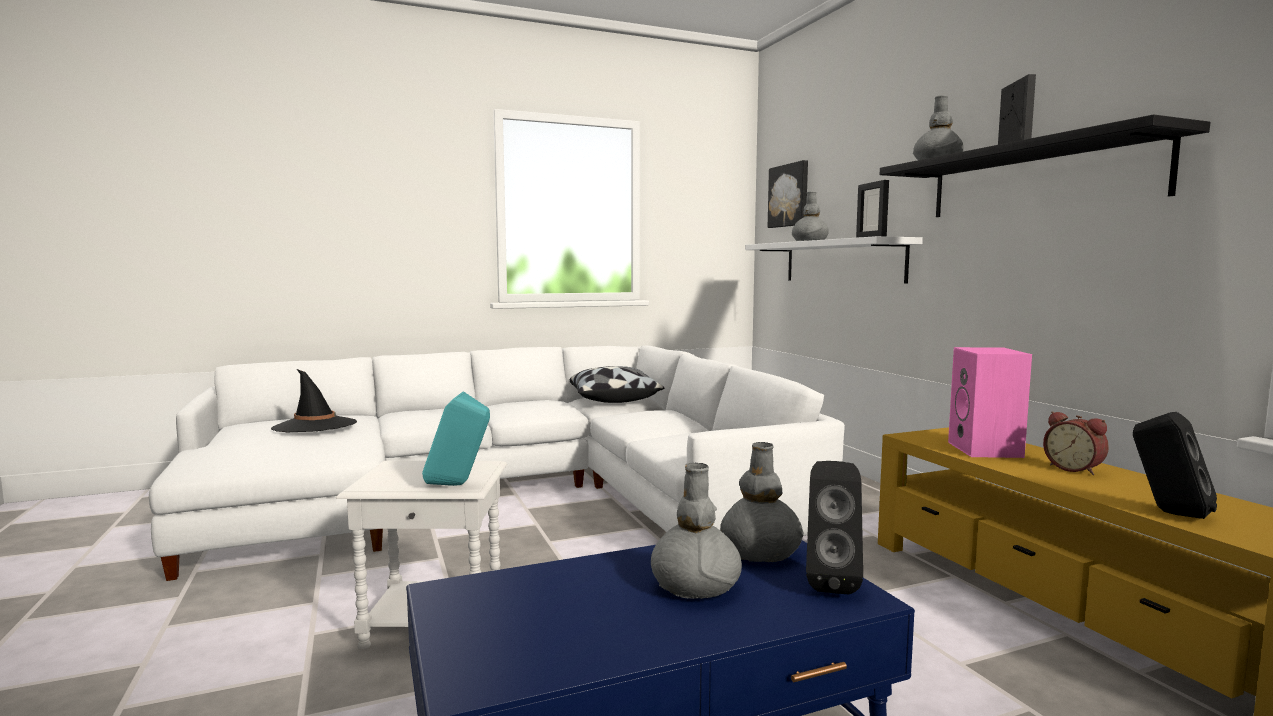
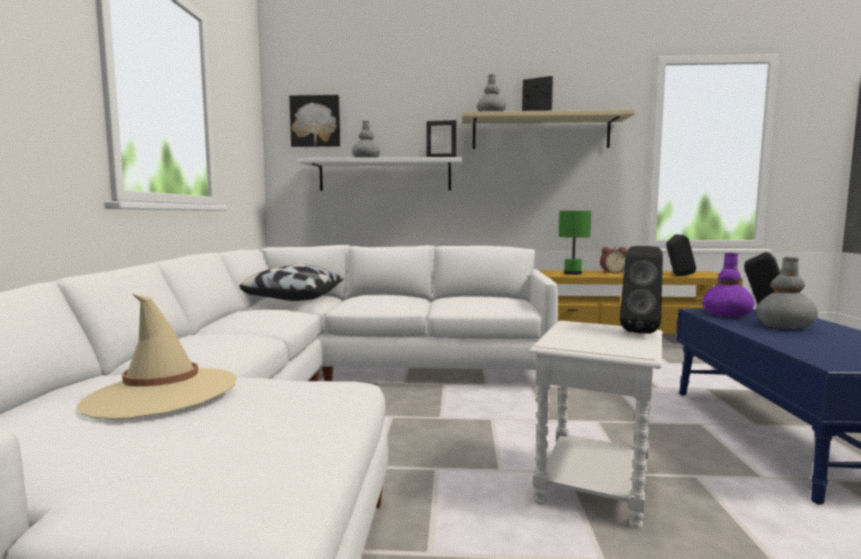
camera: 65 degrees left, 0 degrees up
black hat [271,369,357,432] -> beige hat [77,293,236,419]
turquoise speaker [422,391,490,486] -> black speaker [620,246,663,334]
grey vase [720,442,804,562] -> purple vase [702,253,754,317]
black shelf [880,114,1210,217] -> beige shelf [462,110,635,149]
pink speaker [948,347,1032,458] -> green table lamp [559,211,591,275]

